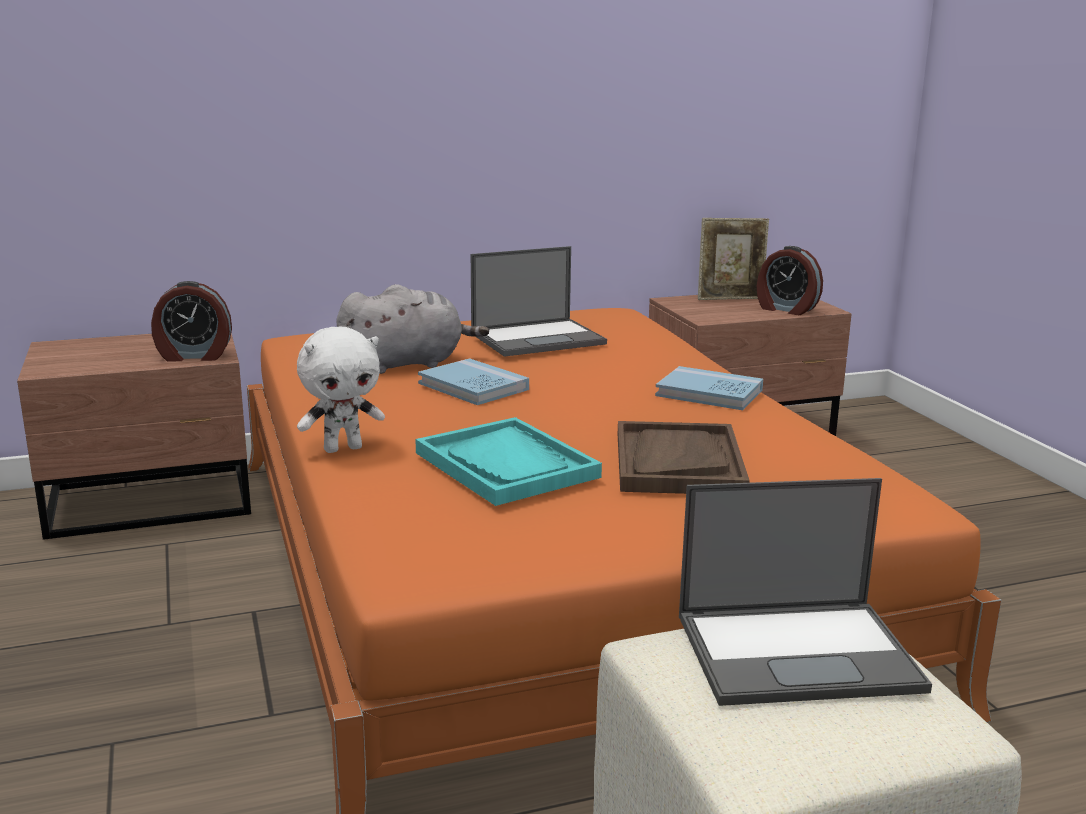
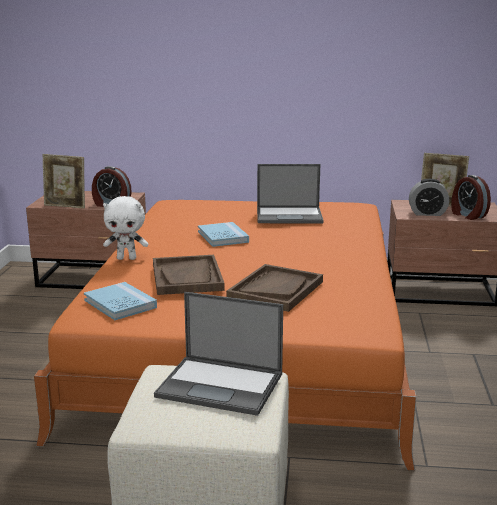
camera: 25 degrees right, 0 degrees up
grey plush toy [336,284,489,374] -> none
turquoise tray [415,417,602,506] -> brown tray [153,255,225,295]
blue book [655,366,763,410] -> blue book moved to [84,282,157,320]
none -> picture frame [43,154,85,209]
none -> alarm clock [409,179,449,216]

